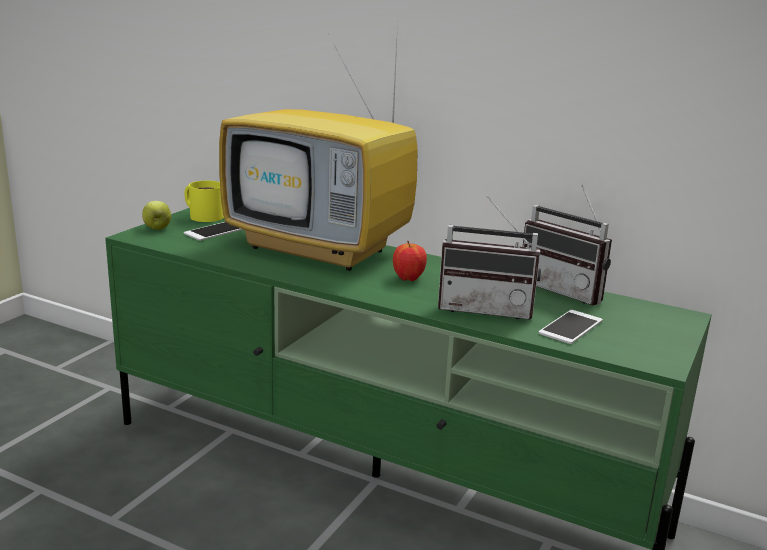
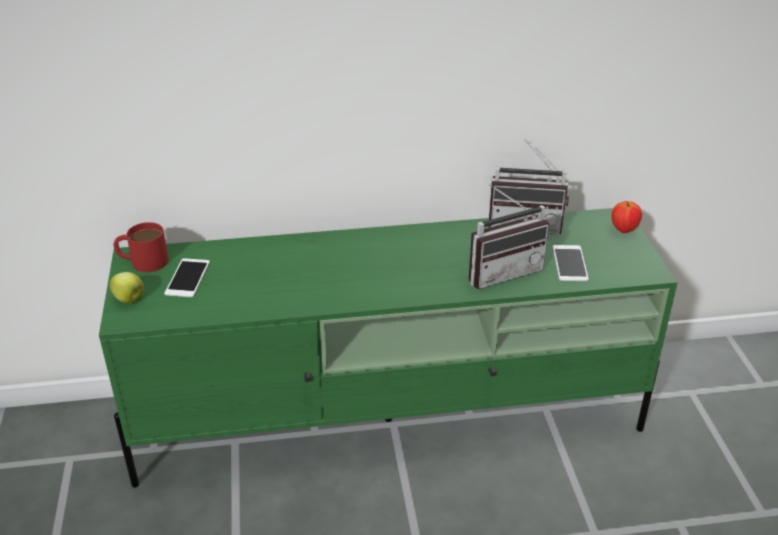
camera: 35 degrees left, 15 degrees up
yellow mug [184,180,224,222] -> red mug [113,222,169,272]
television [219,22,418,271] -> none
apple [393,241,427,281] -> apple moved to [612,201,642,233]

